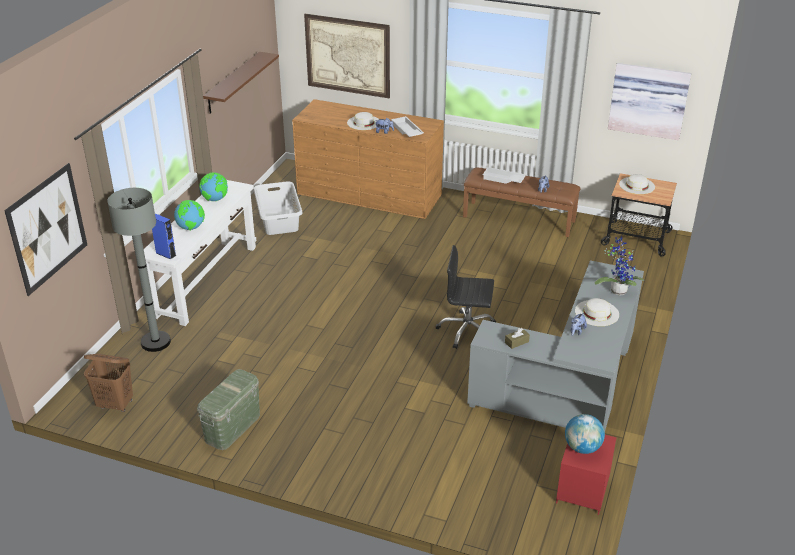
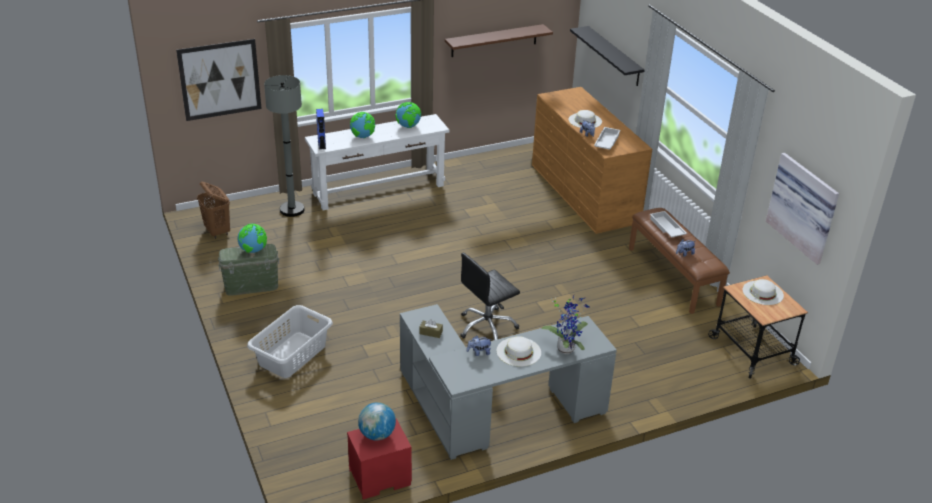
camera: 45 degrees right, 0 degrees up
grey laundry basket [254,181,303,235] -> grey laundry basket moved to [247,305,333,378]
picture [304,14,390,98] -> black shelf [570,26,645,86]
black office chair [436,245,496,349] -> black office chair turned 90 degrees counterclockwise [460,253,520,340]
none -> globe [238,224,267,253]

